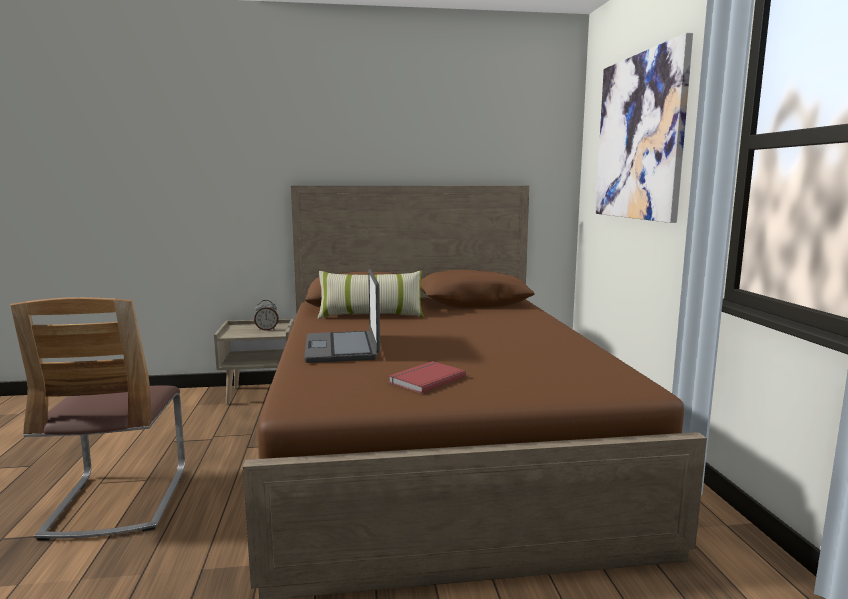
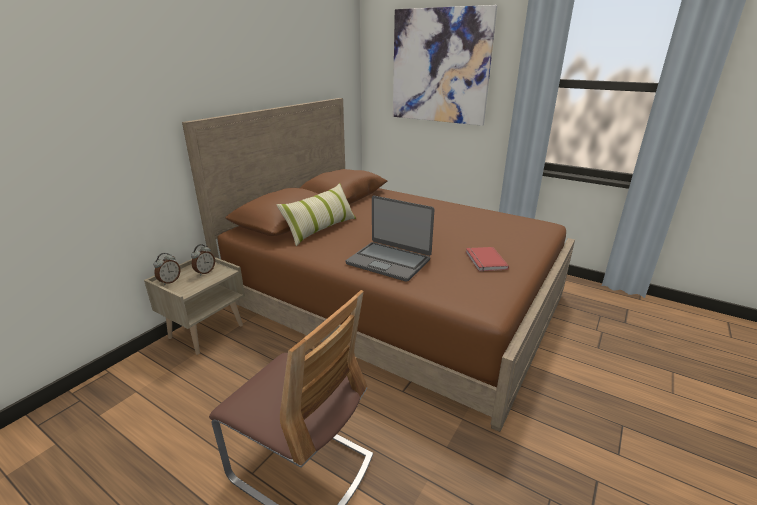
camera: 50 degrees left, 15 degrees up
none -> alarm clock [154,253,181,285]

